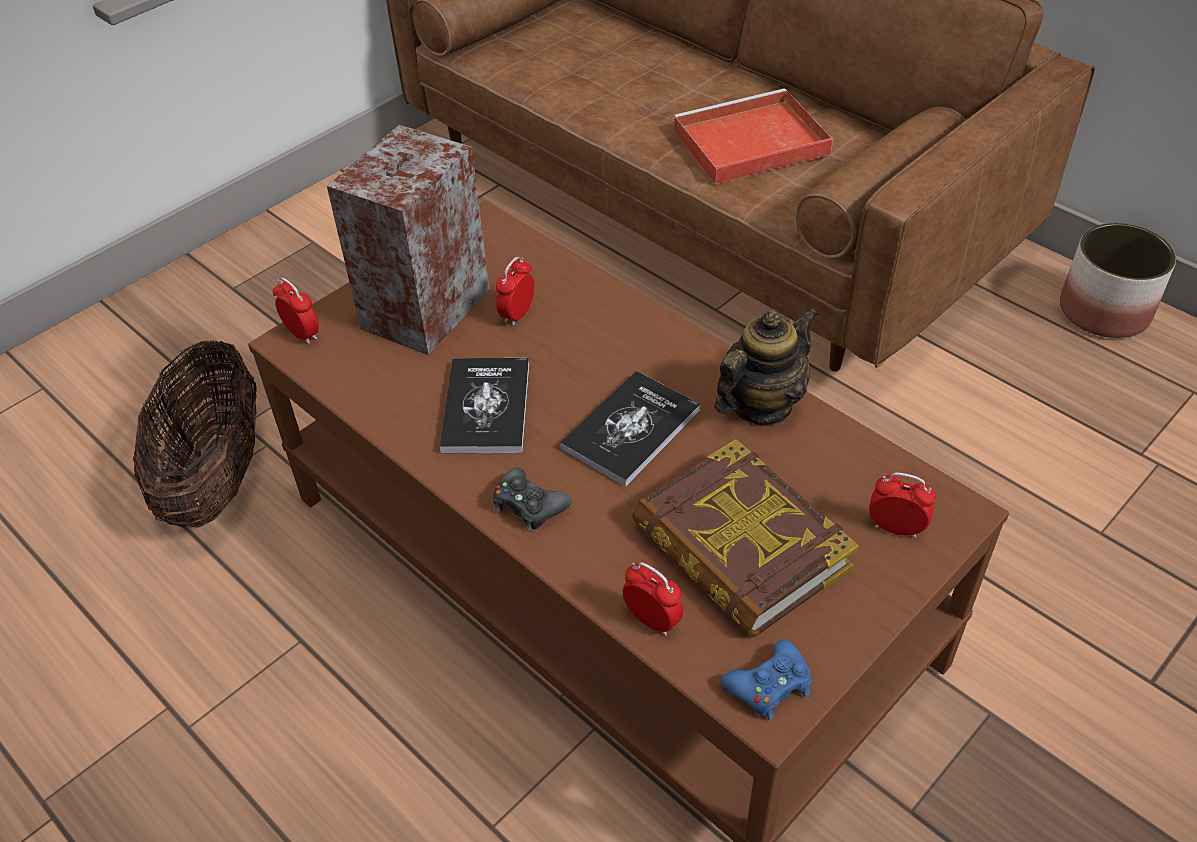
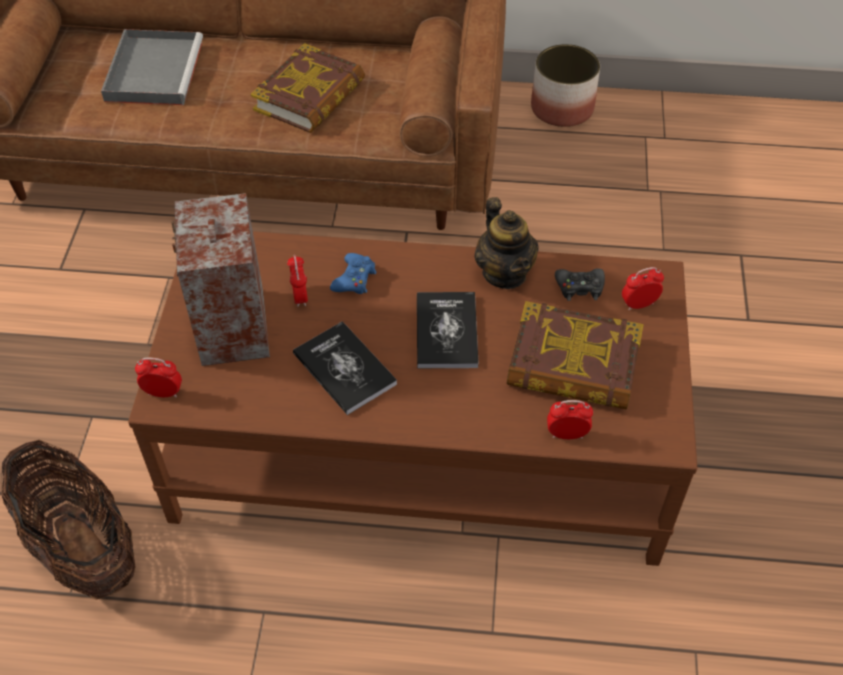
camera: 40 degrees left, 5 degrees up
black game controller [493,467,572,532] -> black game controller moved to [555,269,605,301]
red tray [673,88,833,184] -> book [251,43,365,133]
teapot [714,308,818,425] -> teapot turned 150 degrees clockwise [474,197,539,289]
blue game controller [721,639,812,720] -> blue game controller moved to [330,253,376,294]
none -> grey tray [101,29,203,105]

